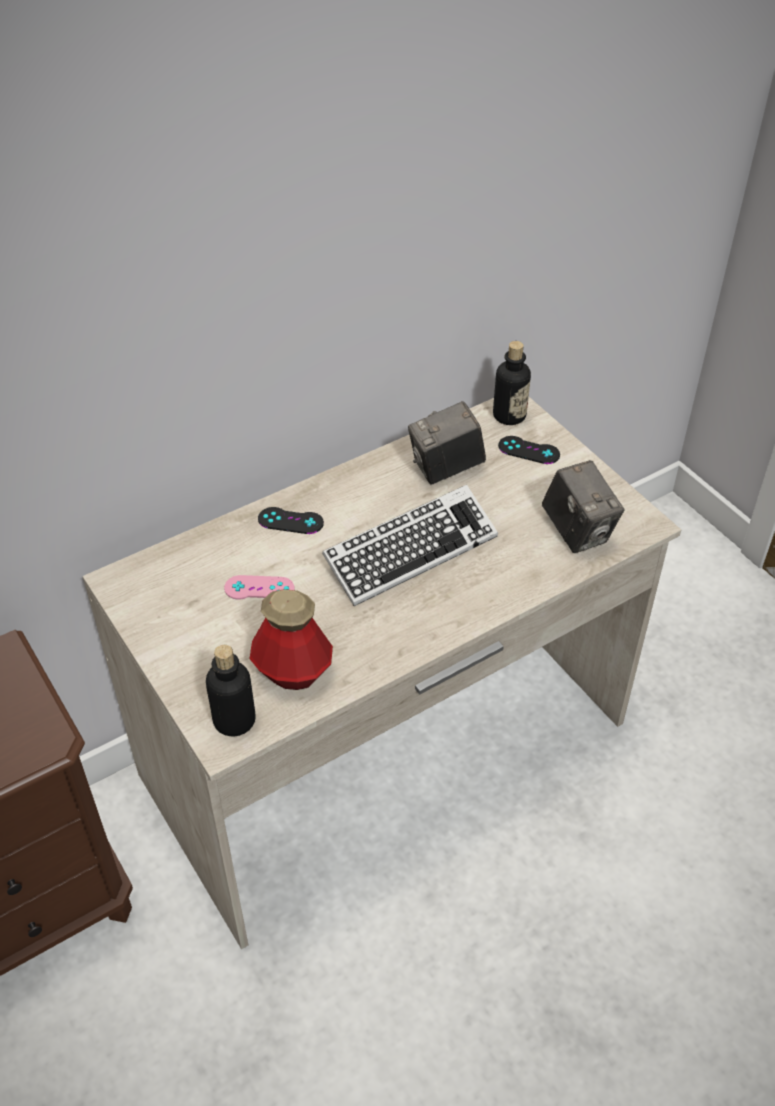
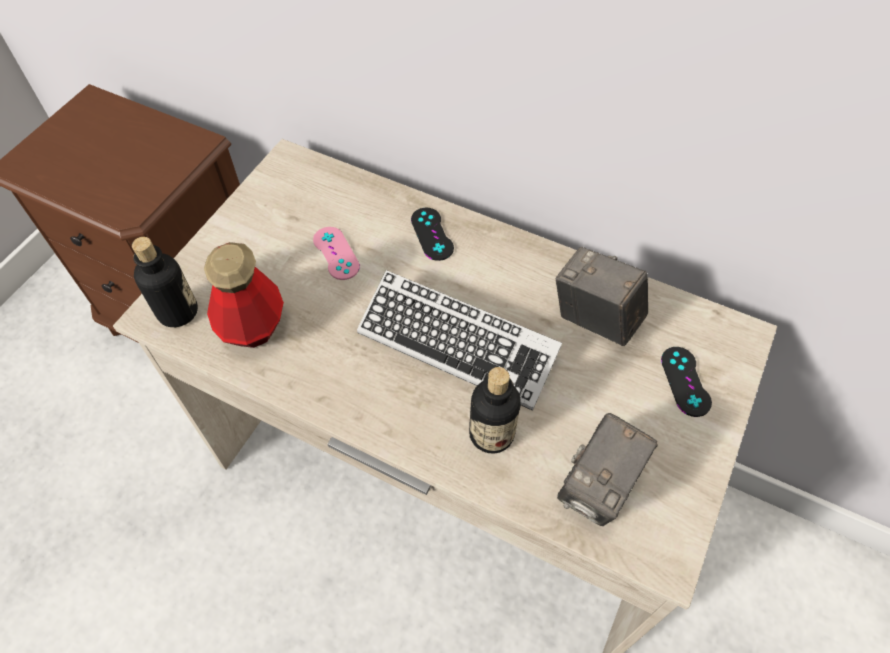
camera: 60 degrees right, 10 degrees up
bottle [493,341,531,425] -> bottle moved to [469,367,520,454]

